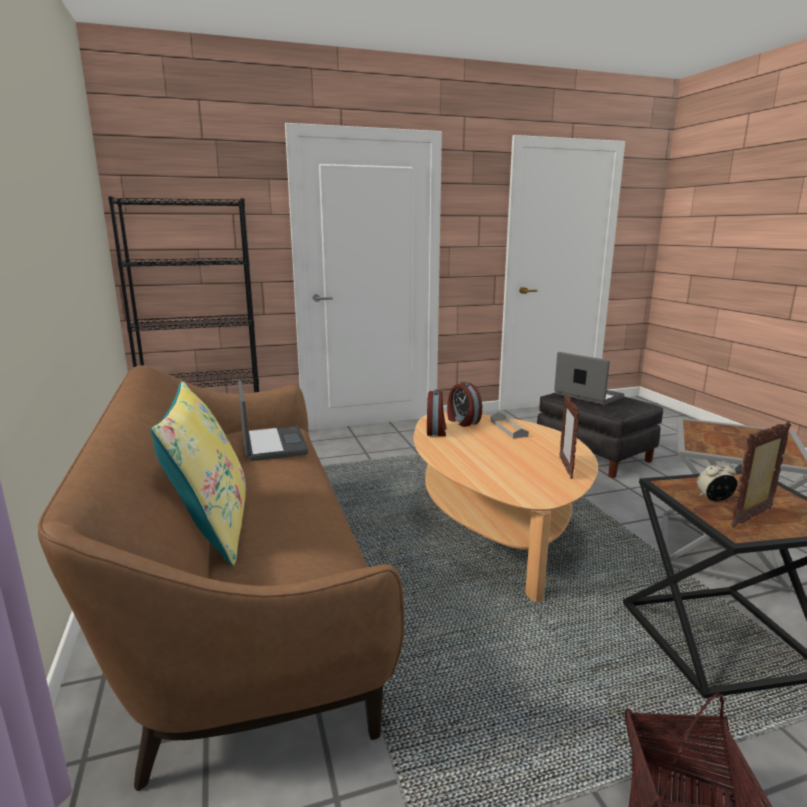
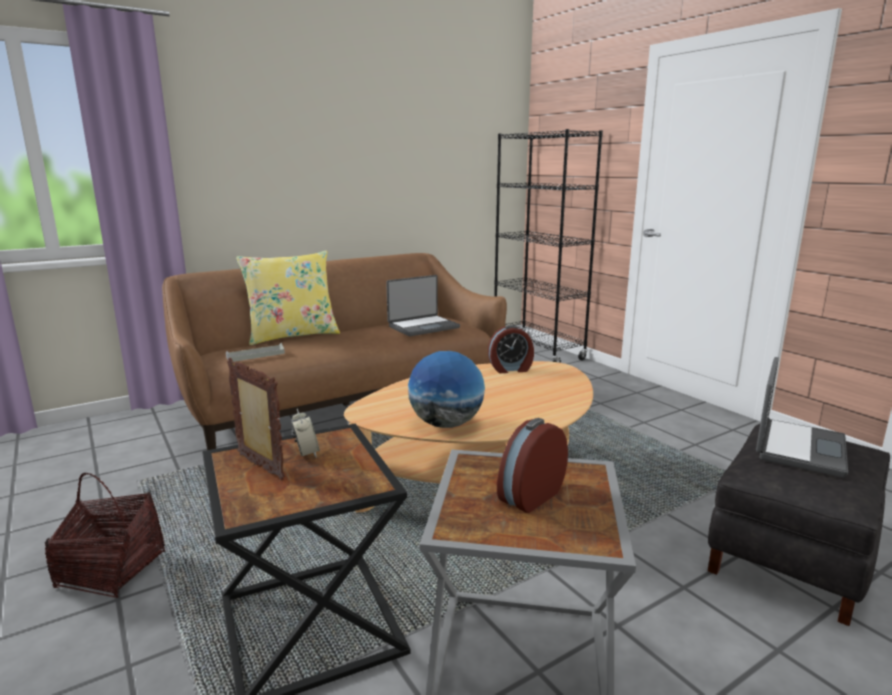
camera: 75 degrees right, 0 degrees up
alarm clock [447,382,482,427] -> alarm clock moved to [497,418,568,513]
grey tray [490,412,529,438] -> grey tray moved to [226,343,285,362]
picture frame [560,394,579,479] -> globe [408,351,485,428]

